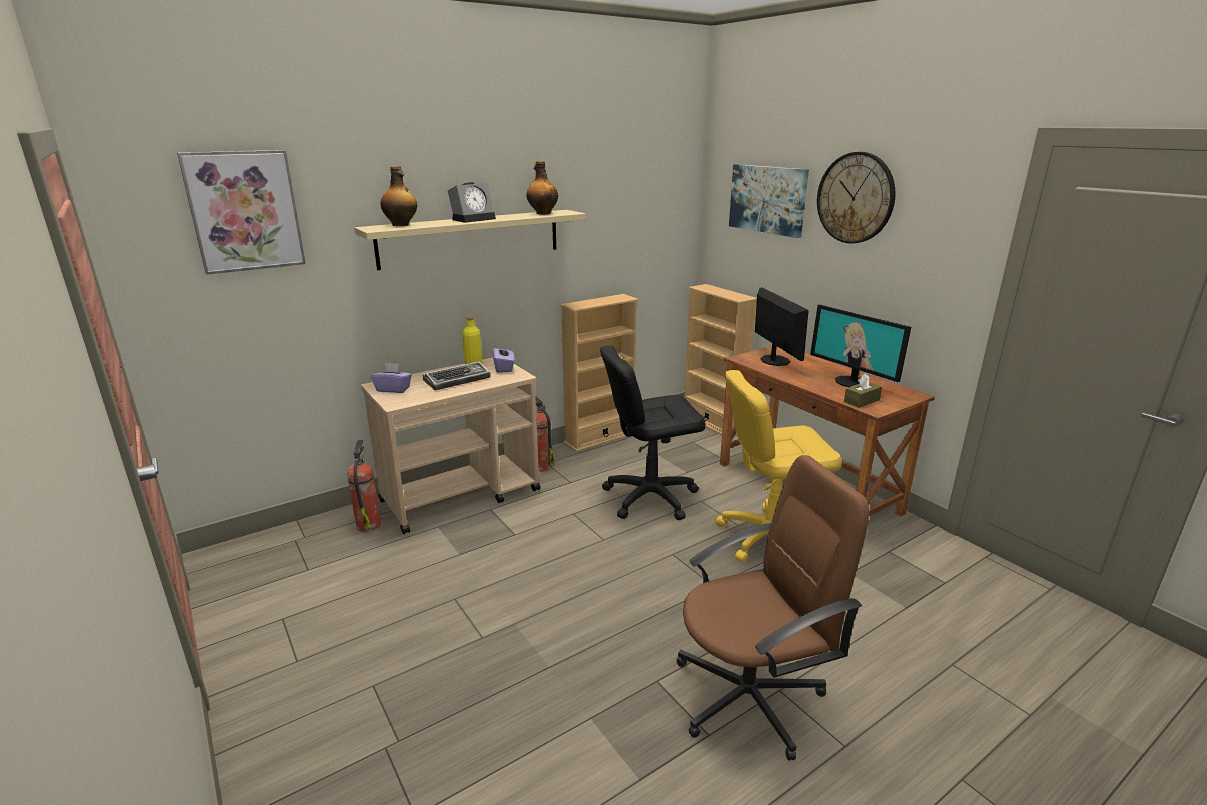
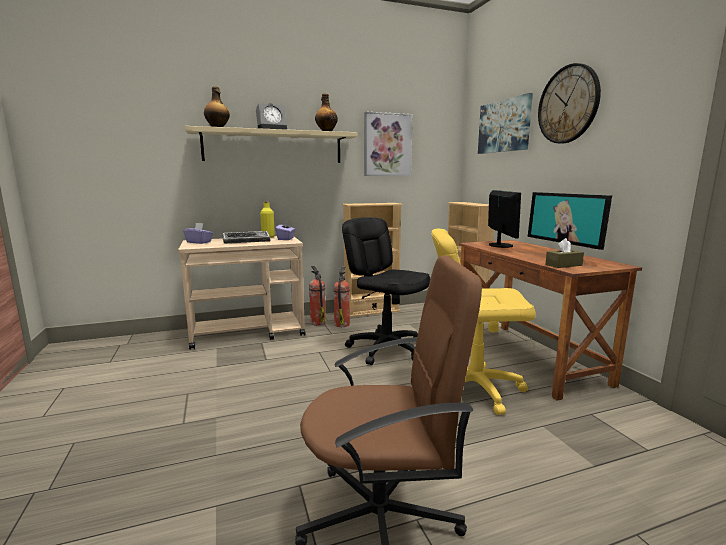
camera: 15 degrees right, 10 degrees down
picture [177,150,306,275] -> picture moved to [364,111,413,176]
fire extinguisher [347,440,381,532] -> fire extinguisher moved to [334,267,350,327]
black office chair [600,346,706,520] -> black office chair turned 45 degrees clockwise [342,217,430,365]

